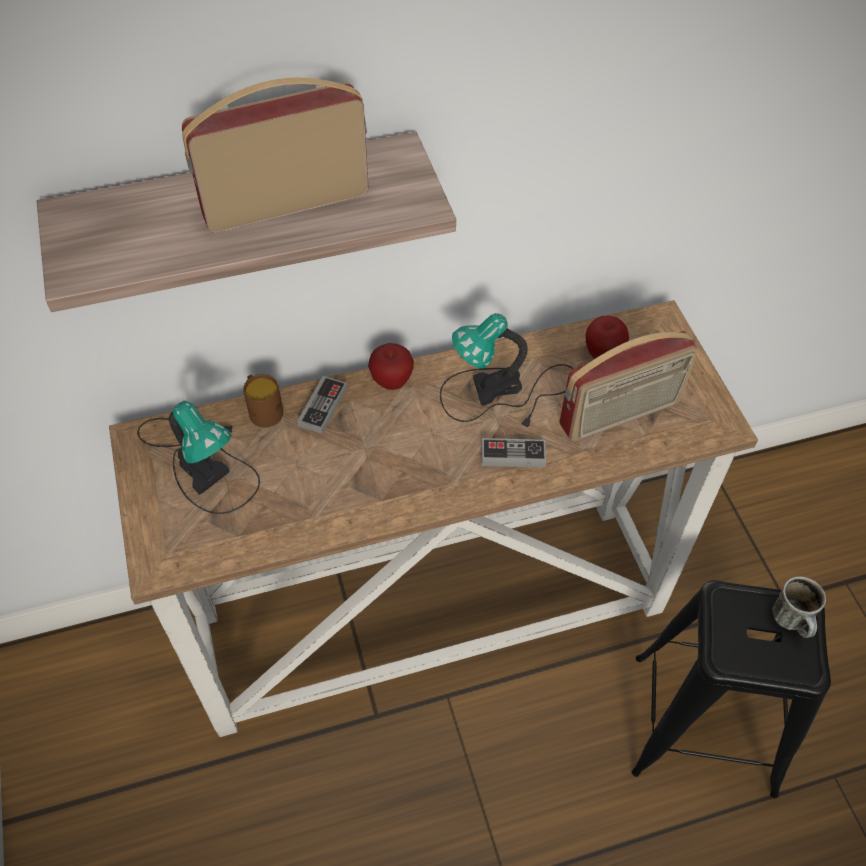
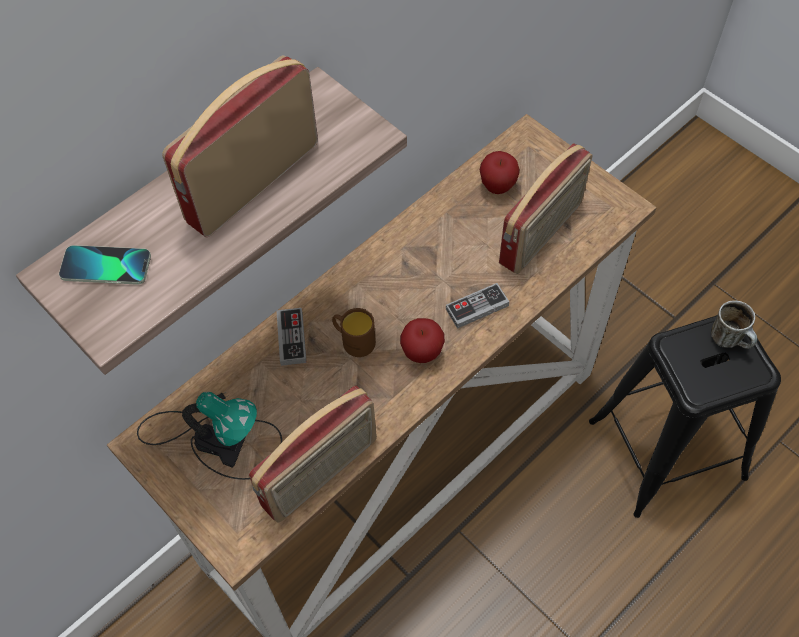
camera: 25 degrees left, 5 degrees up
brown mug [243,374,283,427] -> brown mug moved to [332,308,376,357]
apple [368,343,414,390] -> apple moved to [400,318,445,363]
table lamp [440,313,574,430] -> none
none -> phone [59,245,151,285]
none -> radio [249,386,377,523]

